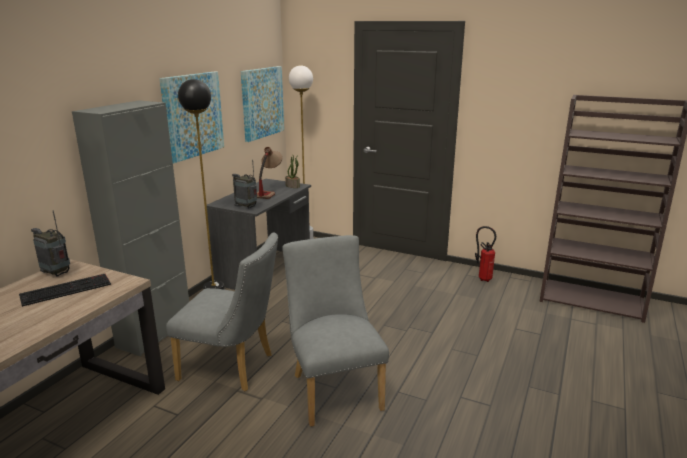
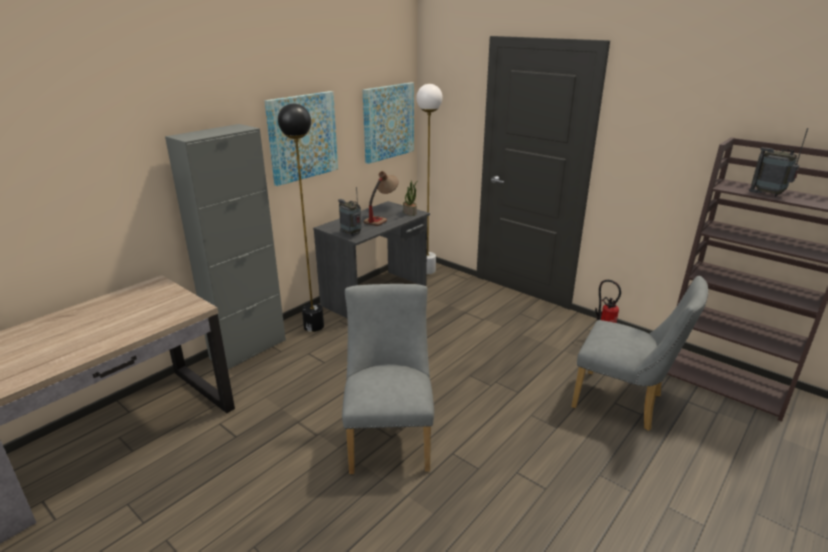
camera: 15 degrees right, 5 degrees up
keyboard [19,274,111,307] -> none
radio [31,211,70,277] -> radio moved to [749,128,808,197]
grey chair [166,232,278,391] -> grey chair moved to [571,276,708,431]

